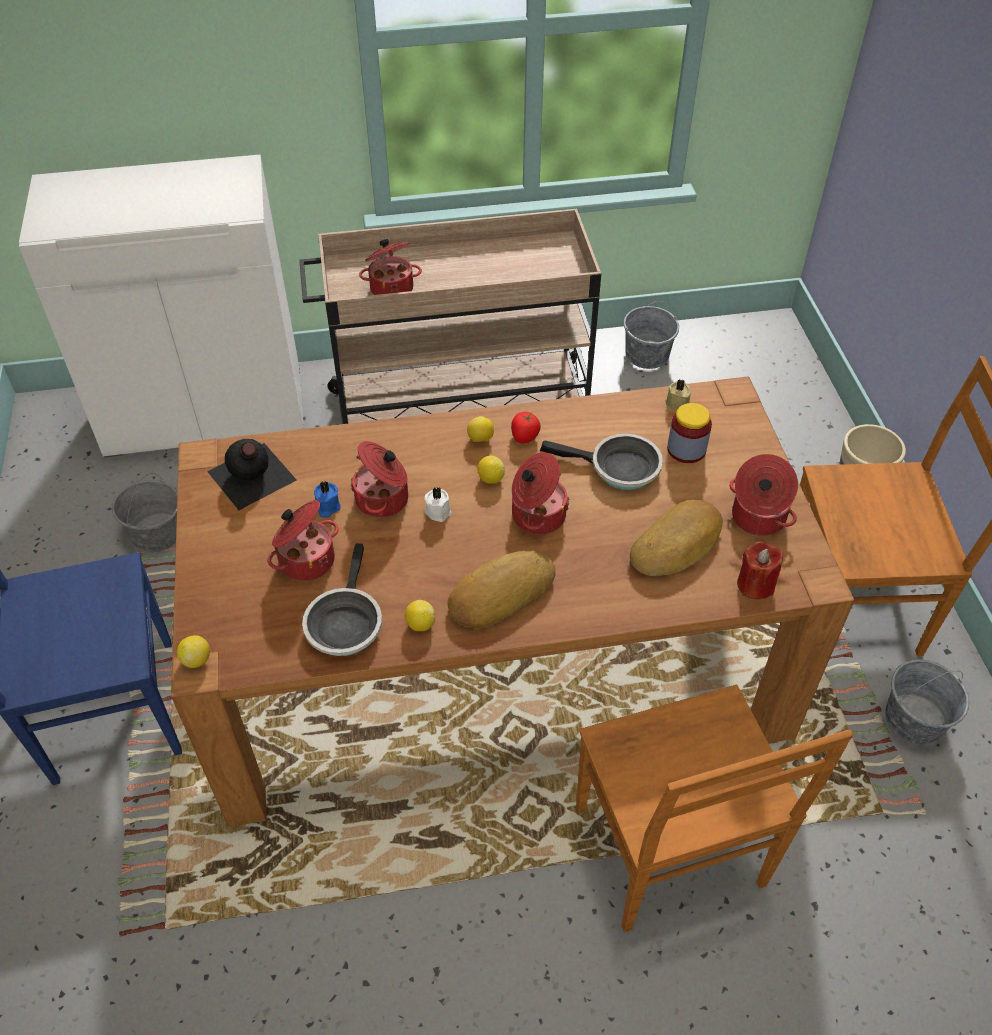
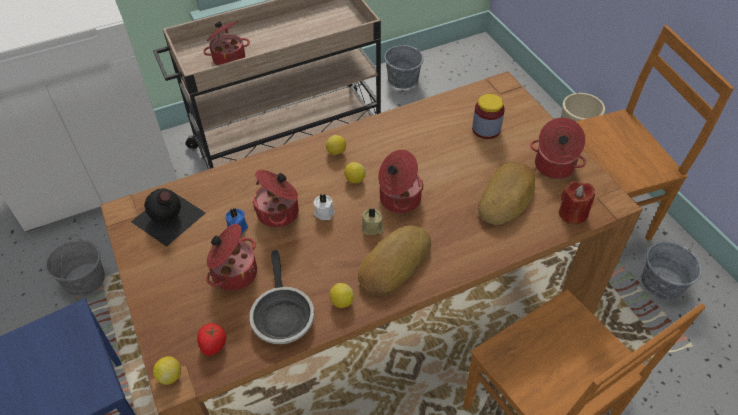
camera: 15 degrees left, 0 degrees up
tomato [511,412,541,443] -> tomato moved to [197,323,226,356]
frying pan [540,434,663,490] -> none
beige candle [665,379,691,412] -> beige candle moved to [362,208,384,235]

